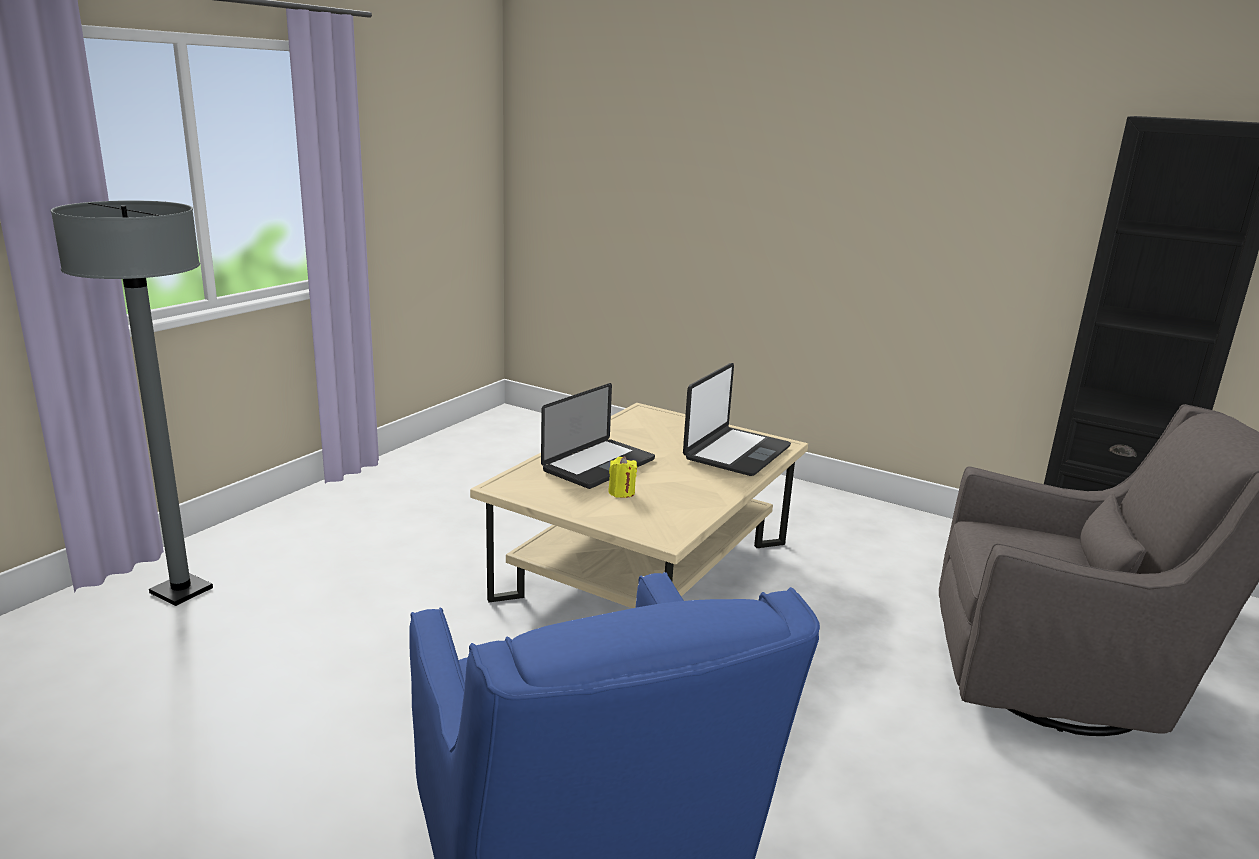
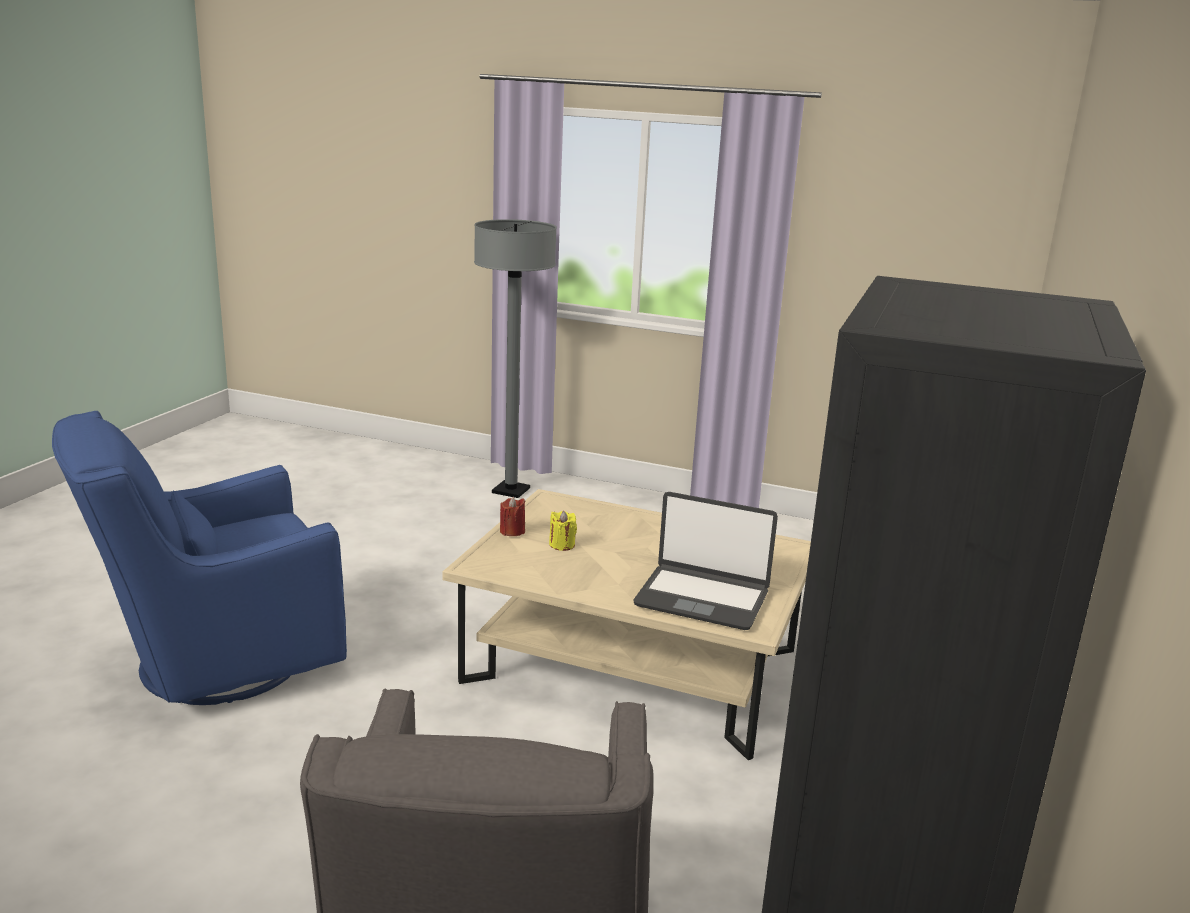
camera: 80 degrees right, 0 degrees up
laptop [541,383,655,489] -> none
none -> red candle [500,497,525,536]

